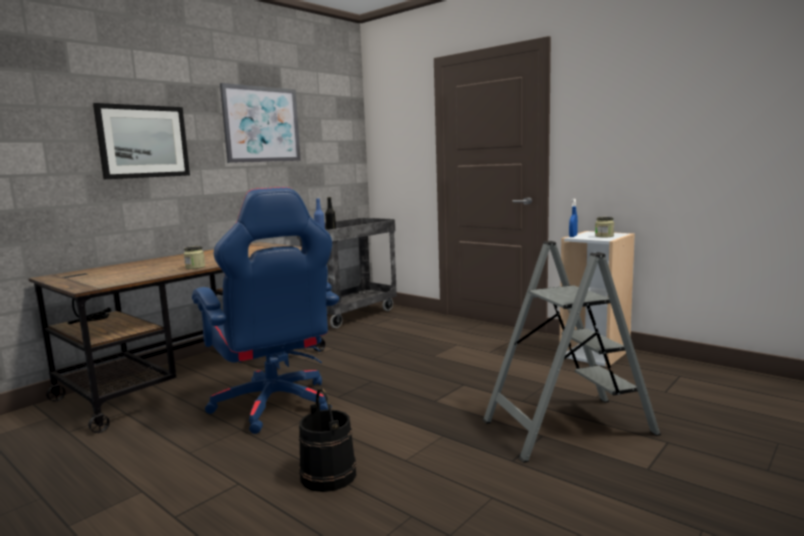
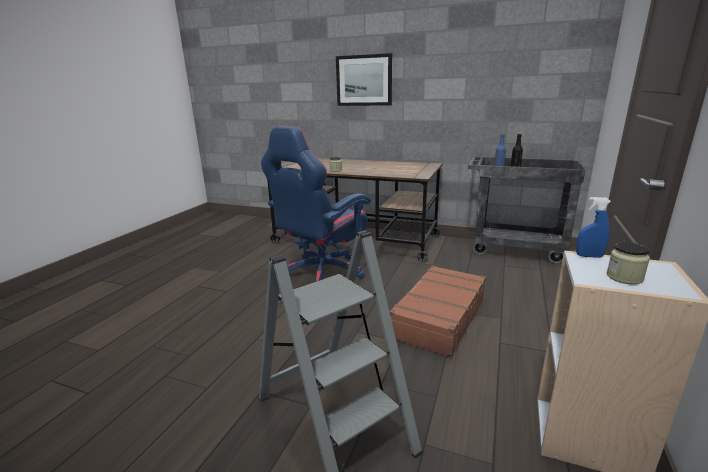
camera: 70 degrees right, 10 degrees up
picture [220,83,301,163] -> none
black bucket [299,388,356,492] -> none
none -> brown suitcase [389,265,486,358]

